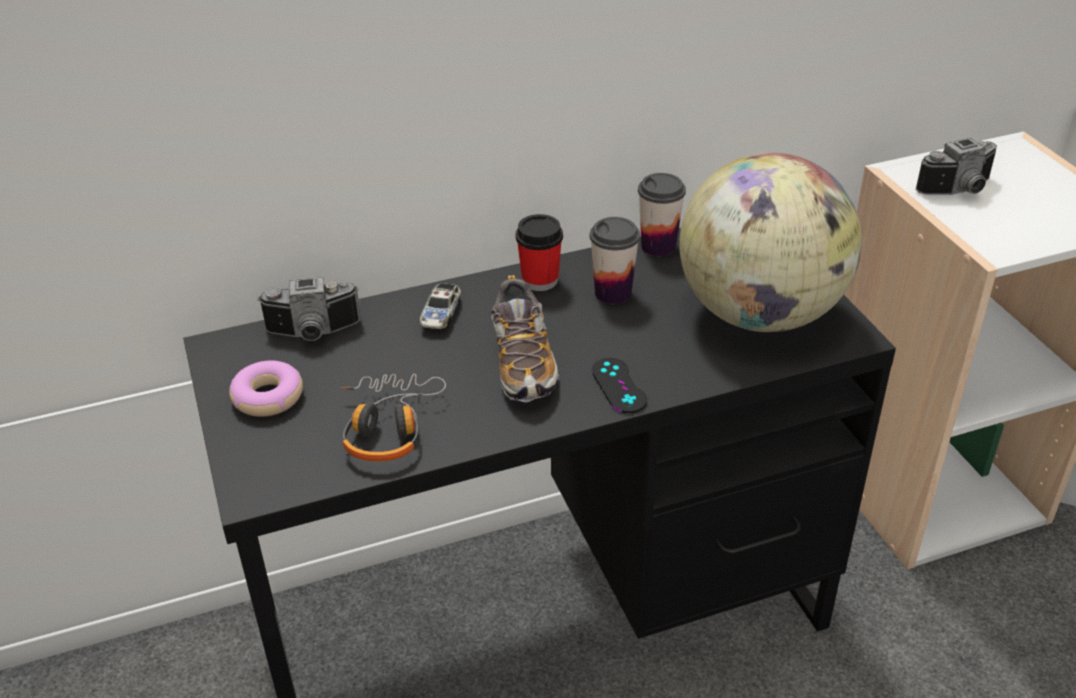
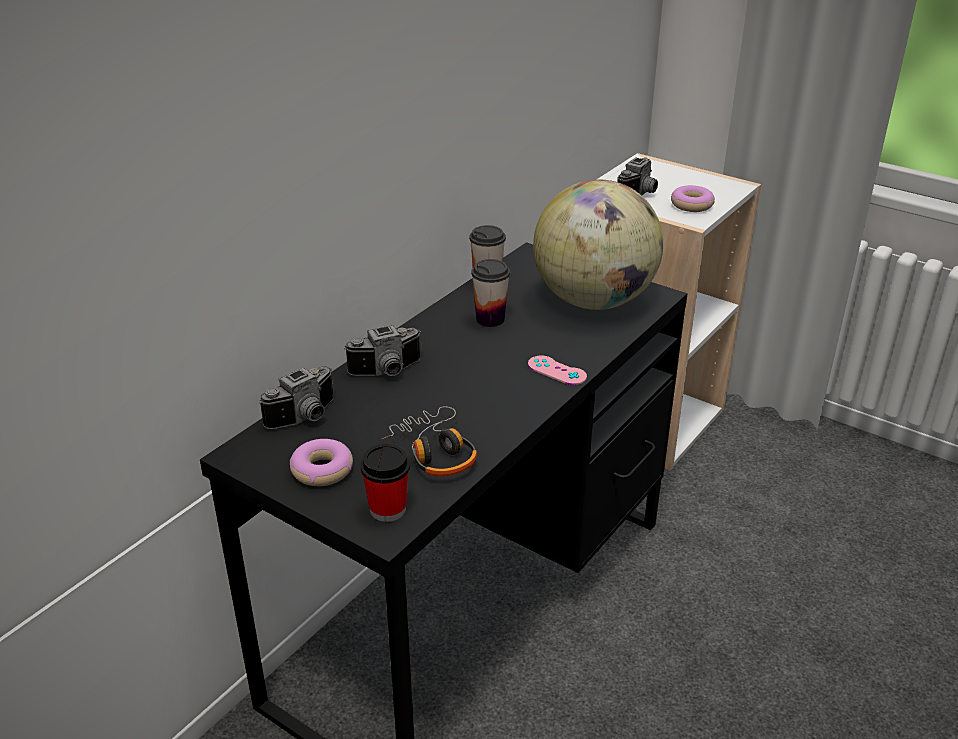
camera: 35 degrees left, 5 degrees down
toy car [419,283,461,329] -> camera [344,325,421,376]
shoe [491,275,559,402] -> none
cup [515,214,563,291] -> cup moved to [361,444,410,522]
black game controller [591,358,647,413] -> pink game controller [528,356,587,385]
none -> donut [671,185,715,212]

